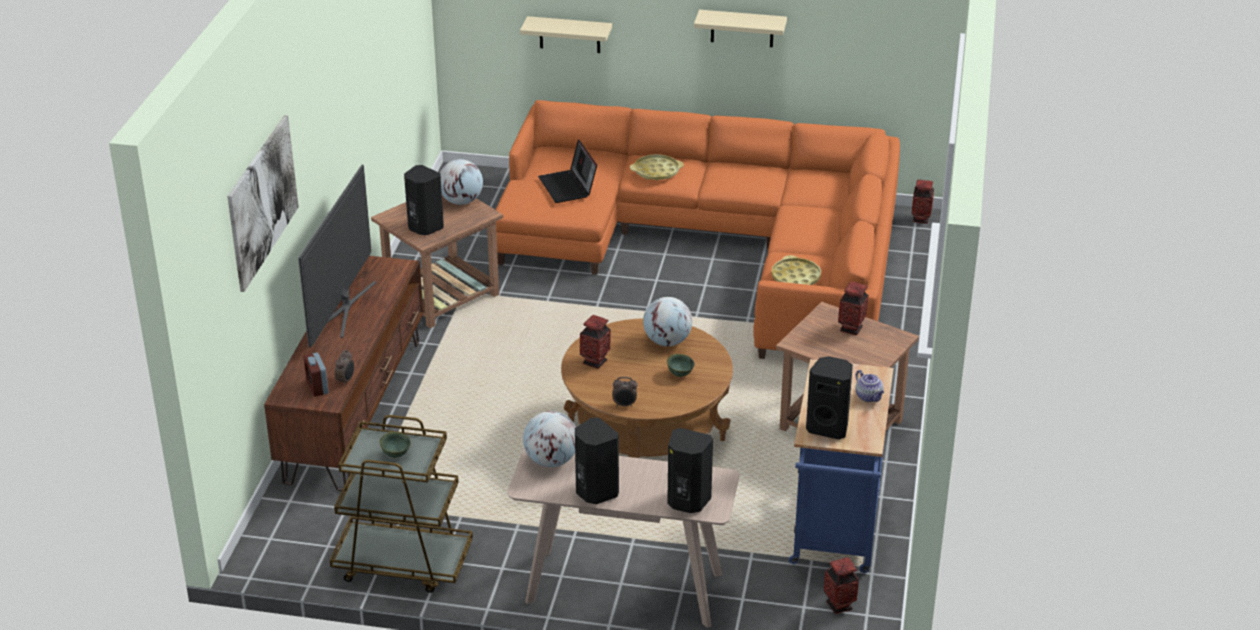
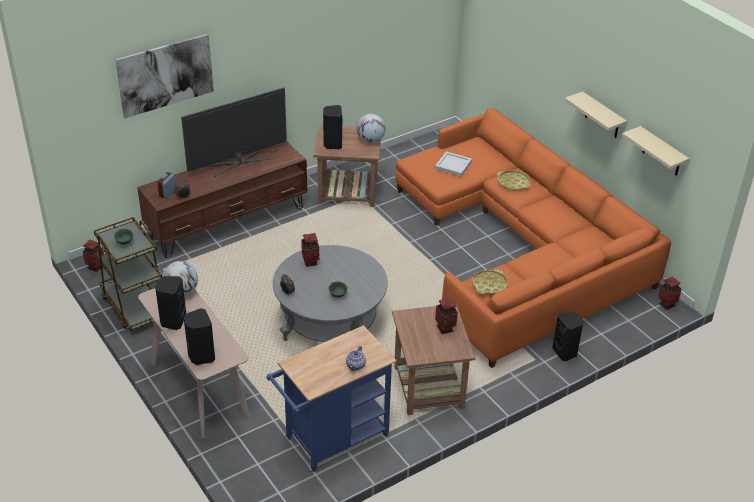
camera: 45 degrees right, 5 degrees up
beige shelf [520,16,612,53] -> beige shelf moved to [622,126,689,176]
laptop [538,139,597,203] -> white tray [435,151,472,176]
brown coffee table [561,318,733,458] -> grey coffee table [273,245,388,342]
globe [643,297,692,346] -> none
black speaker [806,356,853,440] -> black speaker moved to [552,312,583,361]
vase [824,557,859,614] -> vase moved to [83,240,104,272]

